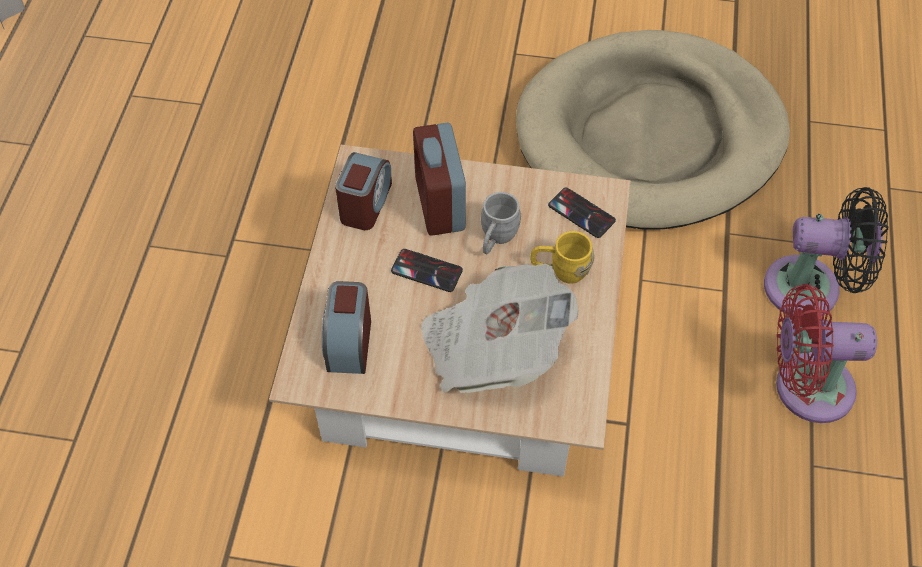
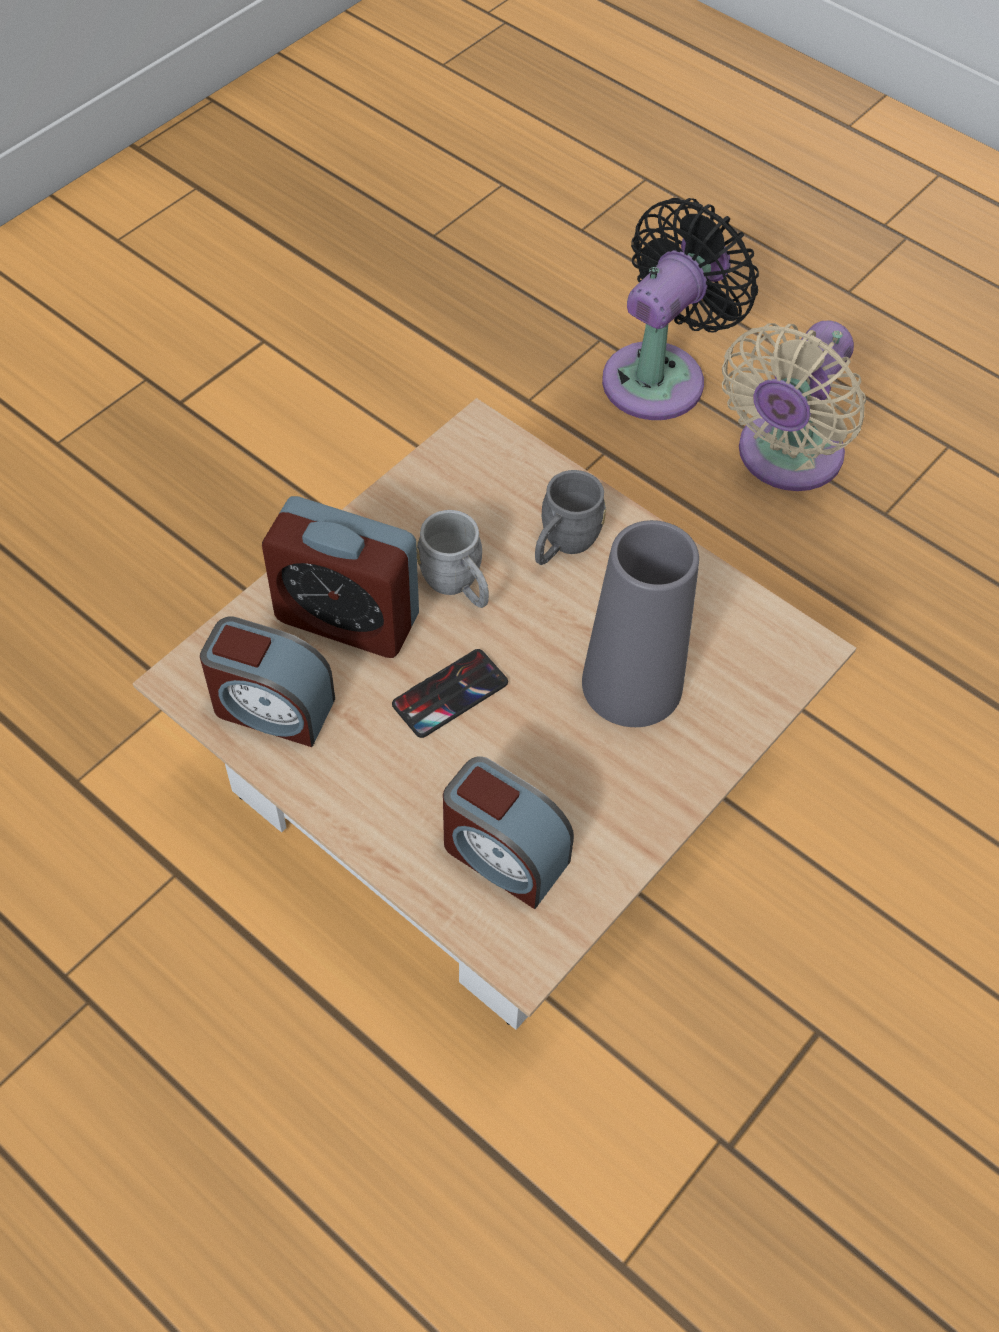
camera: 60 degrees left, 0 degrees up
alarm clock [335,152,392,230] -> alarm clock turned 150 degrees clockwise [200,616,335,747]
newspaper [421,264,578,393] -> grey vase [582,520,699,727]
beige dog bed [516,30,790,230] -> none
yellow mug [531,231,595,284] -> grey mug [535,470,606,565]
phone [548,187,616,238] -> none
red fan [776,284,877,423] -> beige fan [722,321,866,491]

